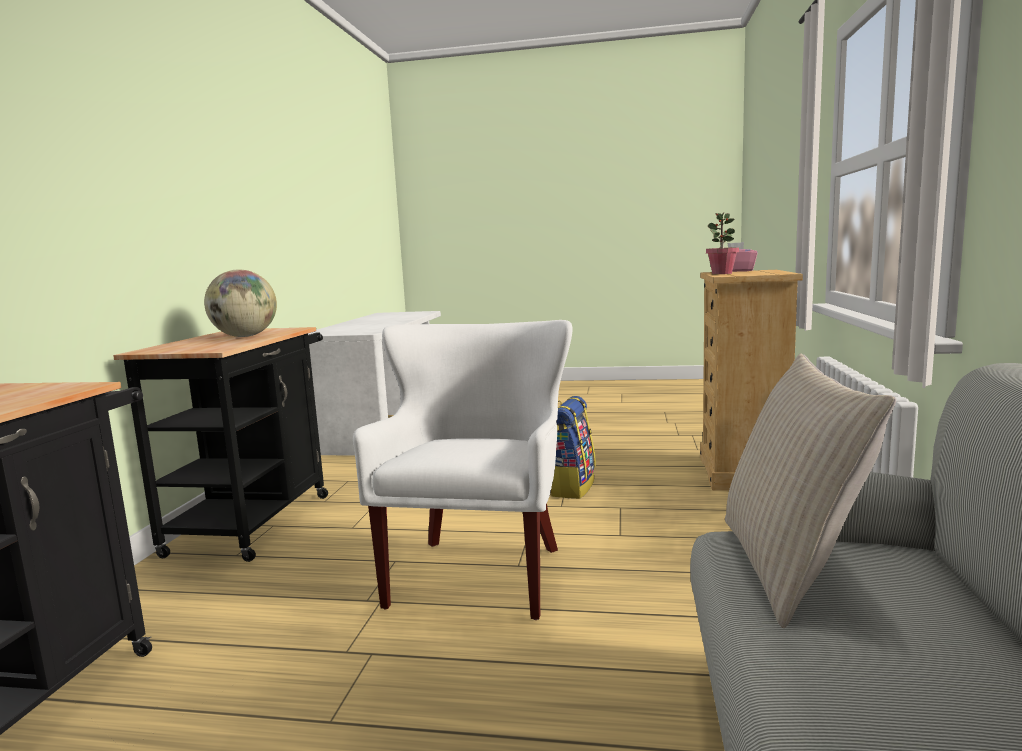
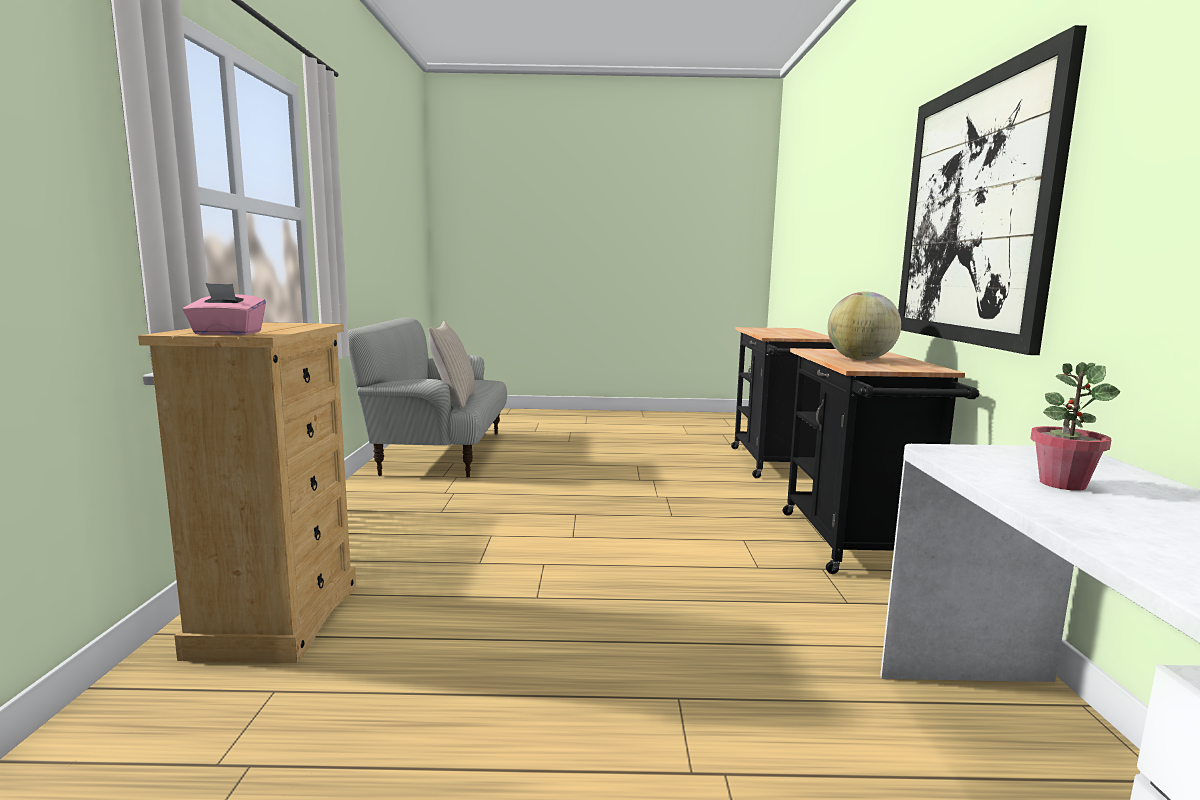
camera: 170 degrees right, 0 degrees up
white armchair [353,320,572,620] -> none
backpack [550,396,596,499] -> none
potted plant [706,213,739,274] -> potted plant moved to [1030,362,1120,491]
none -> picture [898,25,1087,355]

